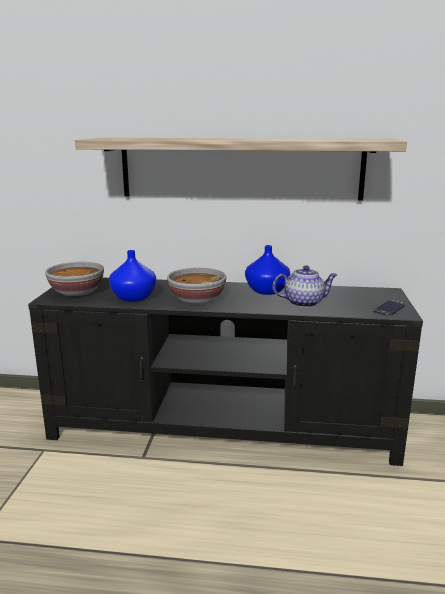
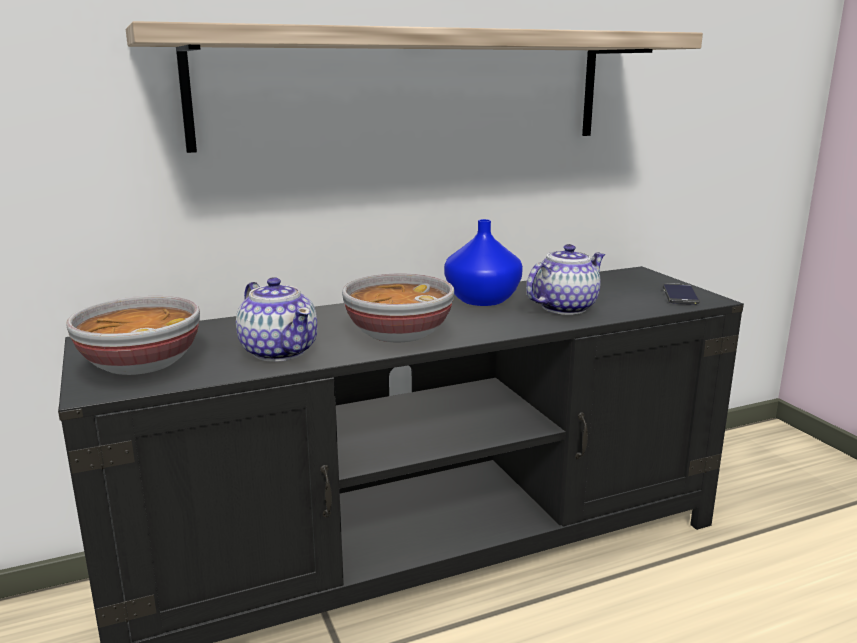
camera: 30 degrees left, 0 degrees up
blue vase [109,250,156,302] -> teapot [236,277,317,362]

